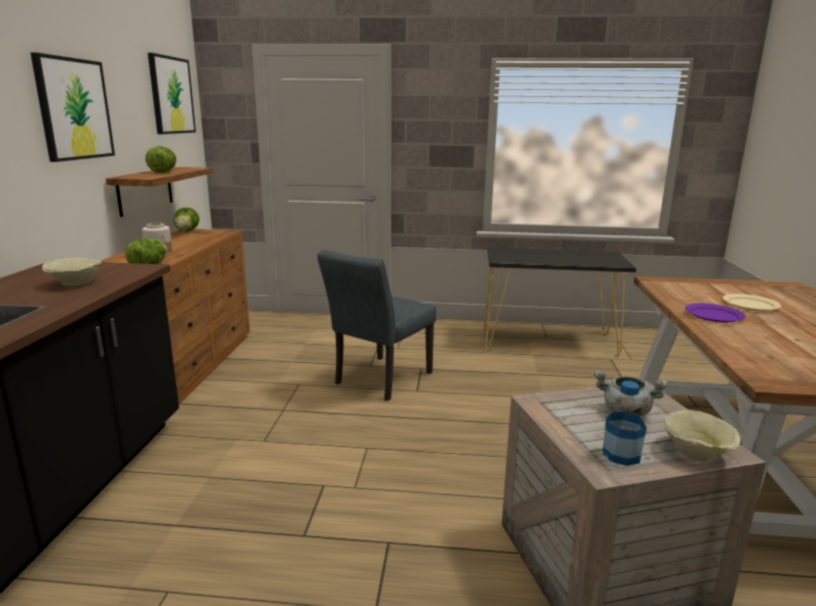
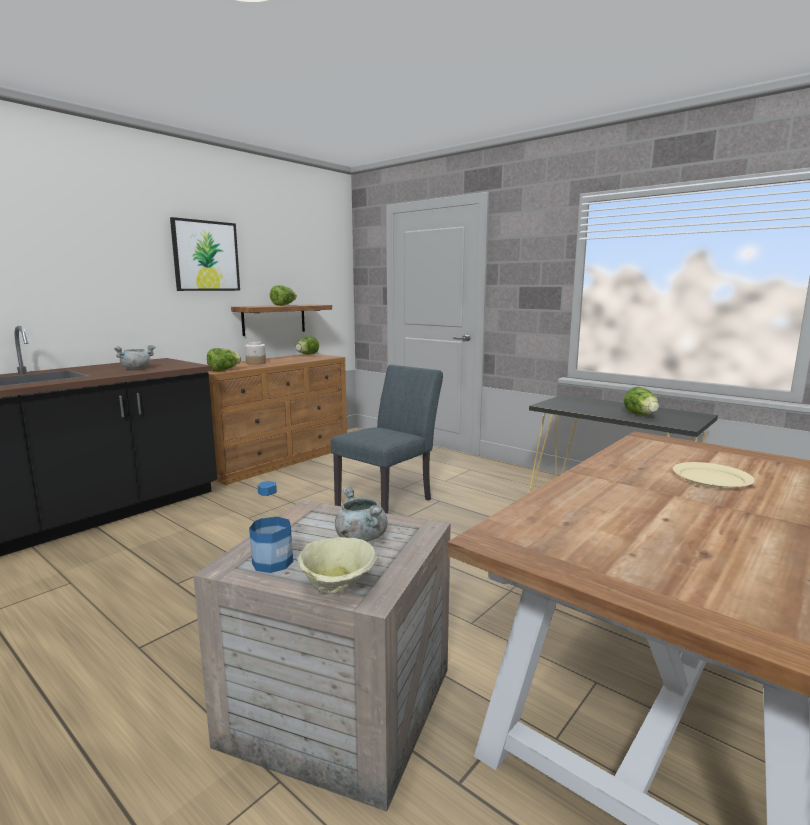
camera: 35 degrees right, 5 degrees down
beige bowl [42,258,102,286] -> grey cooking pot [114,345,155,369]
picture [148,53,196,134] -> none
grey chair [317,250,436,401] -> grey chair turned 150 degrees clockwise [331,365,443,514]
purple plate [685,303,746,323] -> none
none -> lettuce [624,387,659,415]

